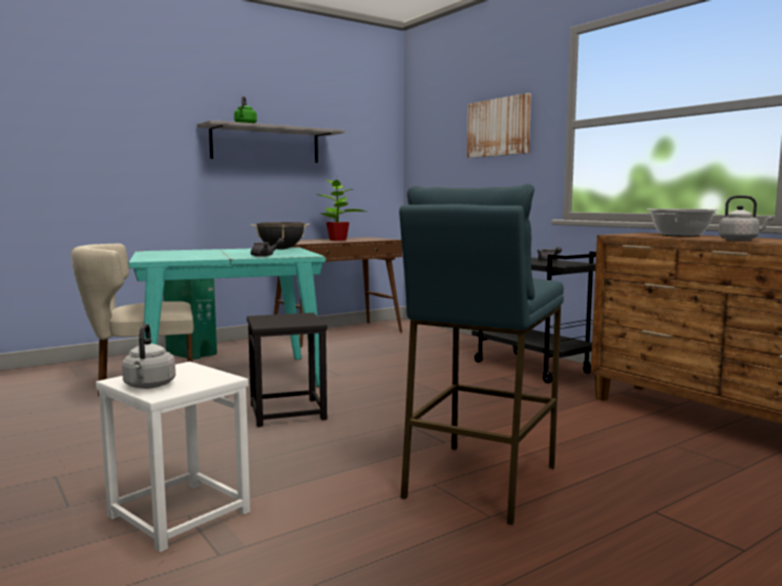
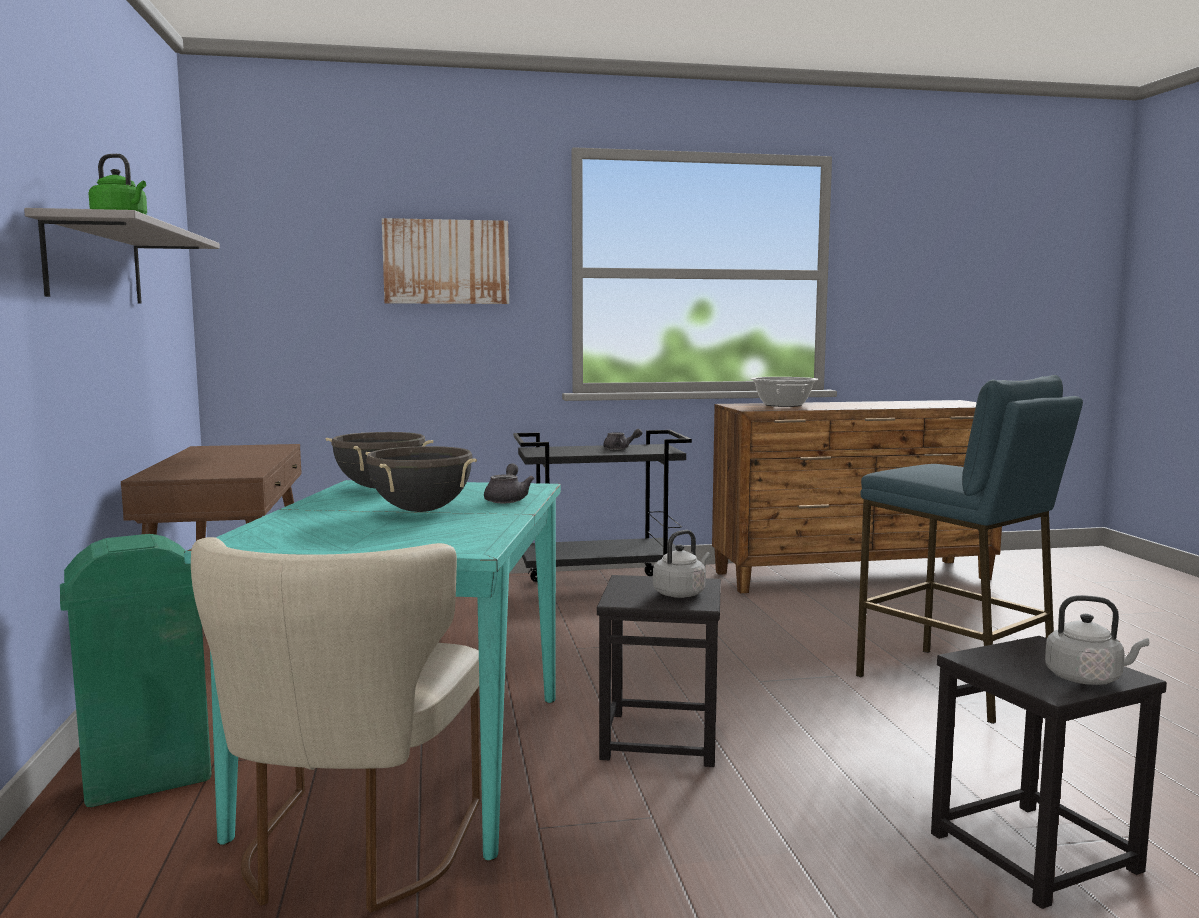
camera: 65 degrees left, 0 degrees up
white stool [96,361,250,552] -> black stool [931,636,1167,909]
potted plant [315,180,367,241] -> none
grey kettle [719,195,773,241] -> grey kettle moved to [653,530,711,598]
none -> black cooking pot [366,446,477,512]

